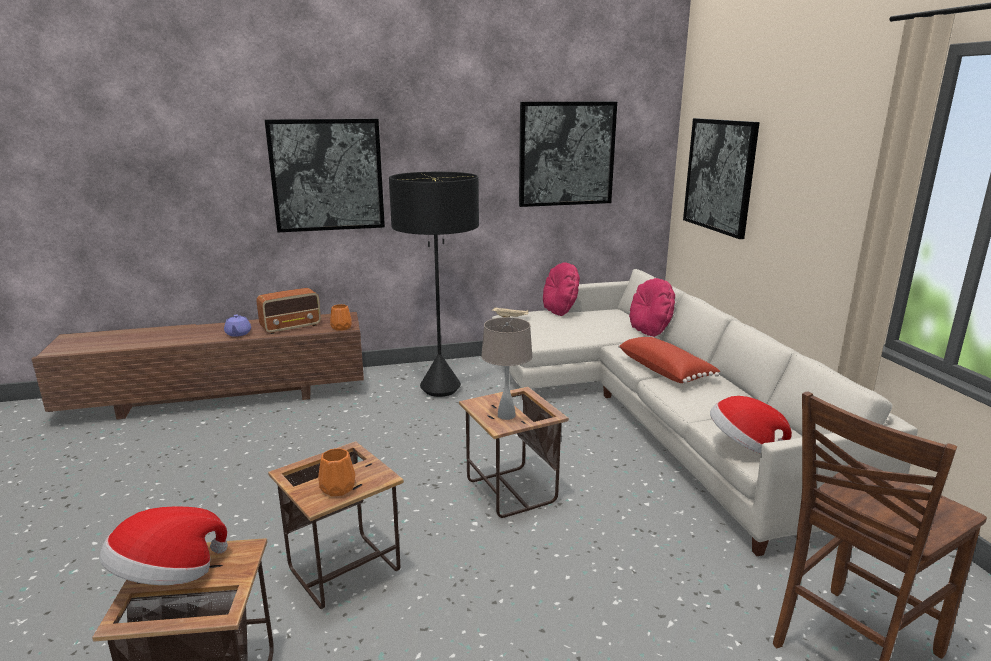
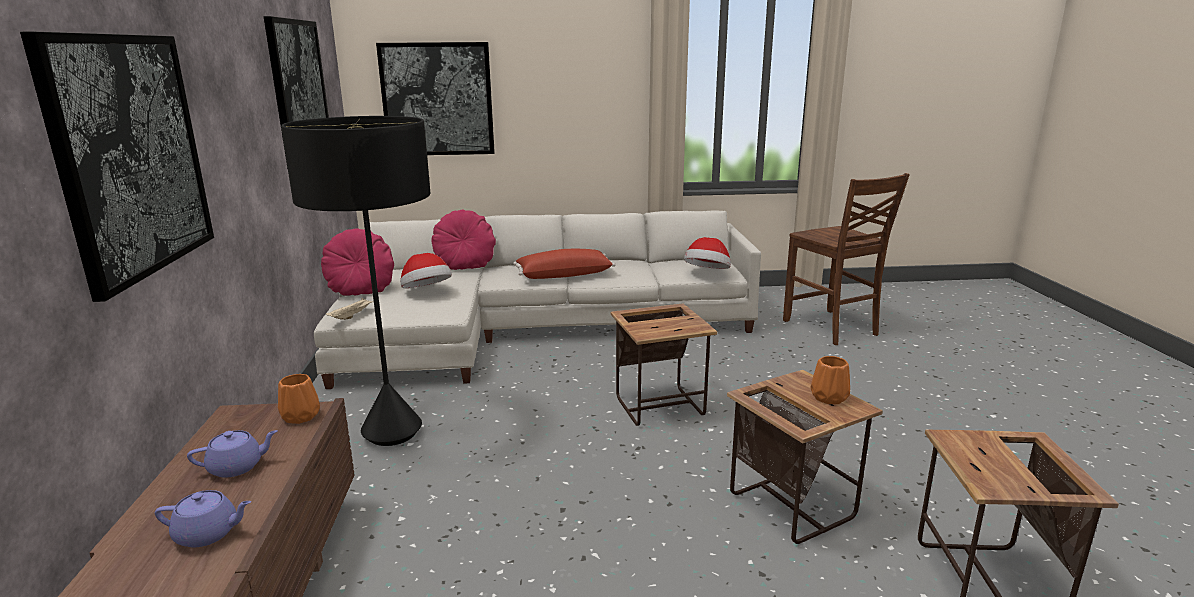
camera: 80 degrees left, 0 degrees up
hat [99,507,228,585] -> hat moved to [400,253,452,288]
radio [256,288,321,334] -> purple teapot [187,430,278,478]
beige table lamp [481,317,533,420] -> none

